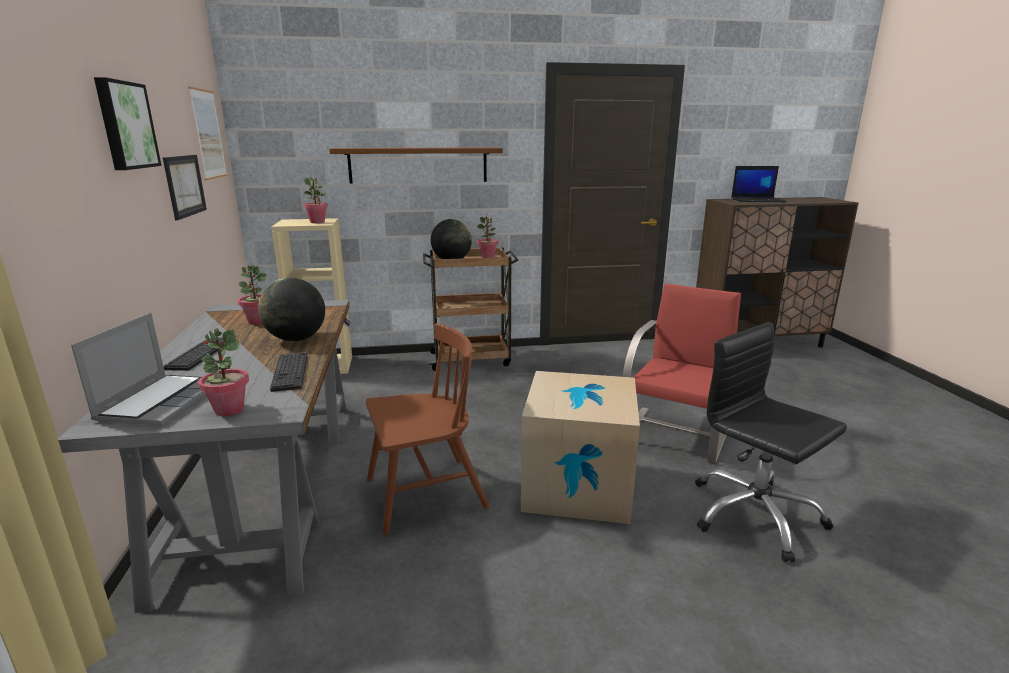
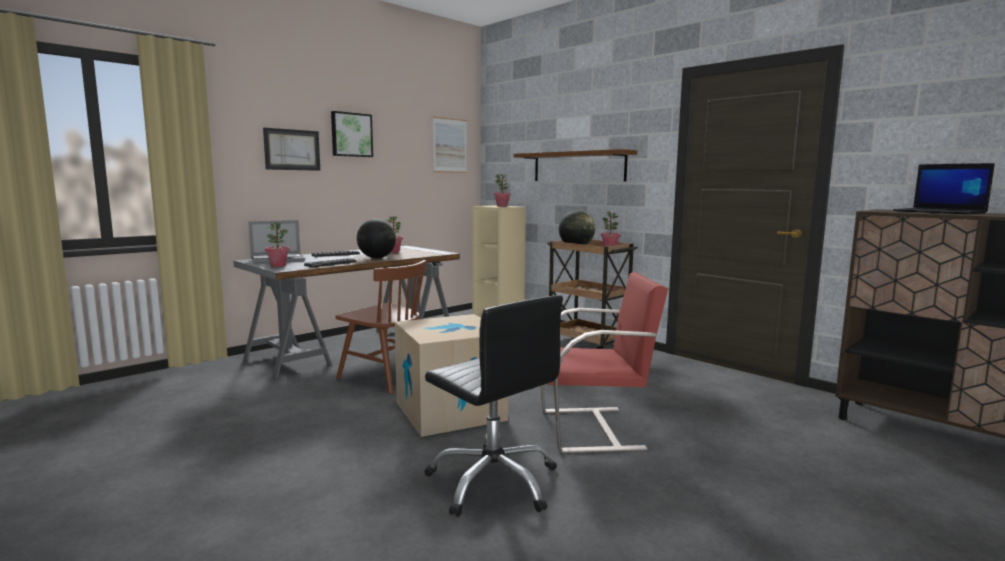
camera: 55 degrees right, 10 degrees down
picture [163,155,207,220] -> picture moved to [263,128,320,171]
black office chair [695,322,847,562] -> black office chair turned 120 degrees clockwise [424,295,563,517]

